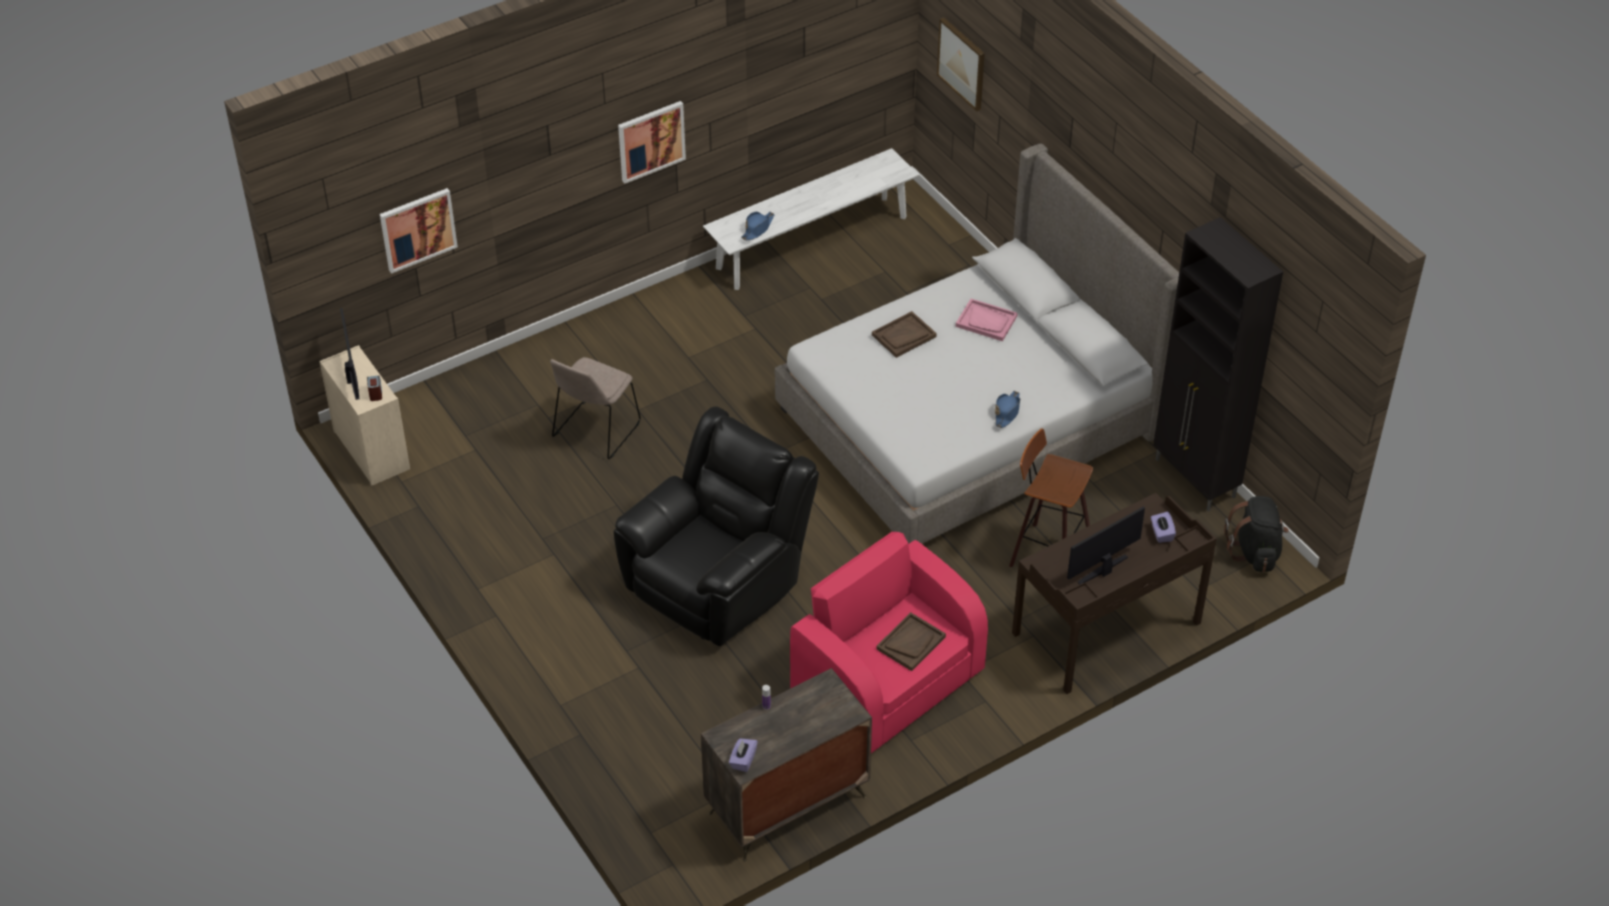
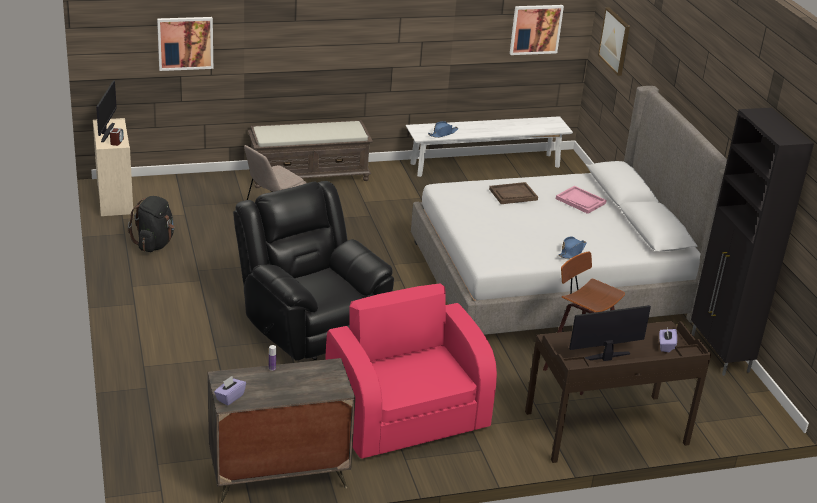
camera: 15 degrees right, 15 degrees down
black armchair [614,406,819,646] -> black armchair turned 90 degrees counterclockwise [233,181,394,360]
picture [618,101,686,183] -> picture moved to [510,5,564,55]
brown tray [876,612,946,671] -> none
black backpack [1224,496,1289,572] -> black backpack moved to [128,196,174,252]
none -> brown bench [248,120,373,188]

